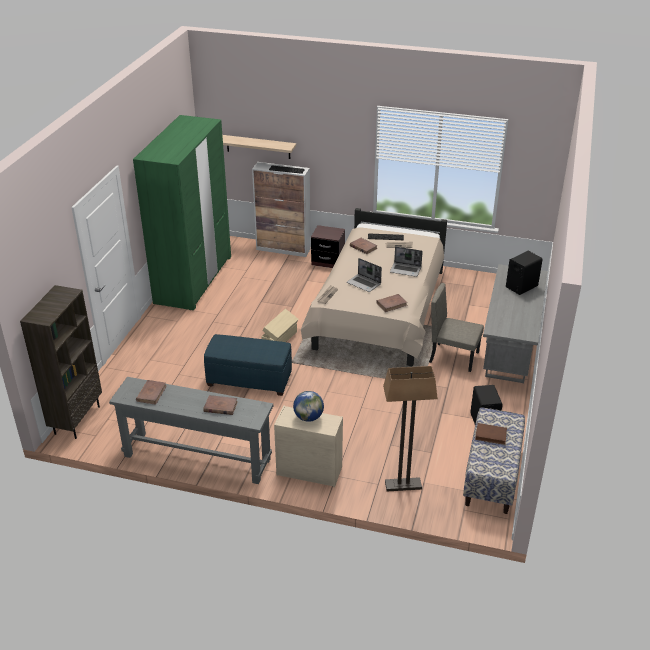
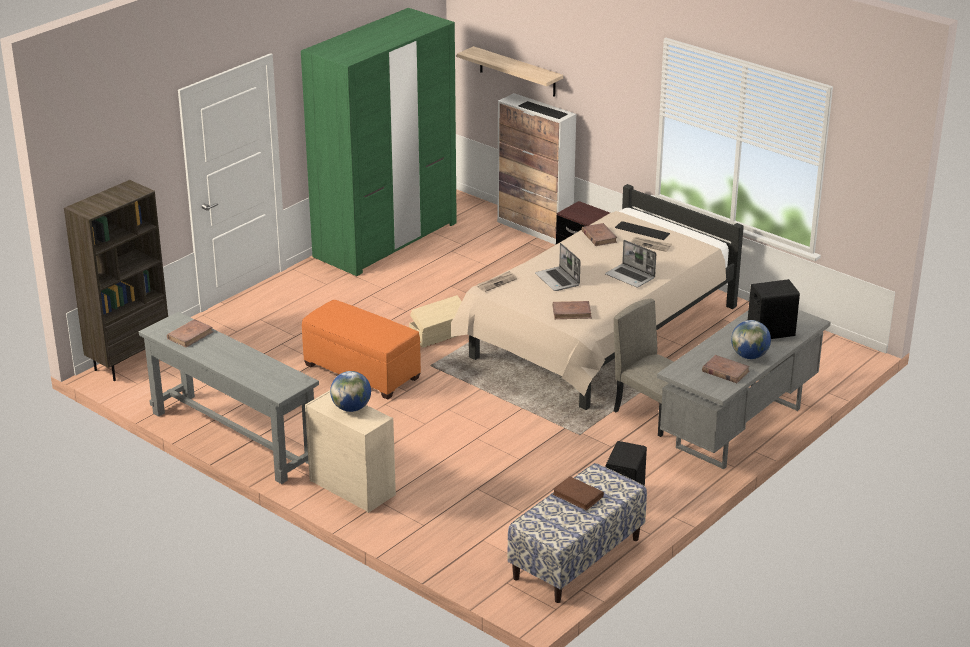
camera: 25 degrees right, 5 degrees down
brown book [203,395,238,415] -> brown book moved to [702,355,750,383]
blue ottoman [204,334,292,396] -> orange ottoman [302,300,421,400]
floor lamp [383,366,438,491] -> none
none -> globe [731,320,771,359]

